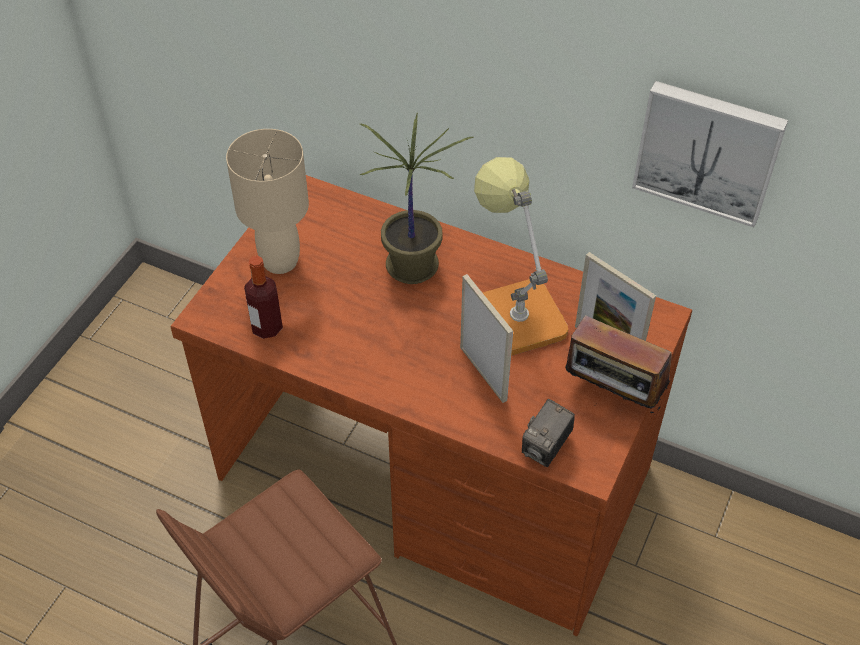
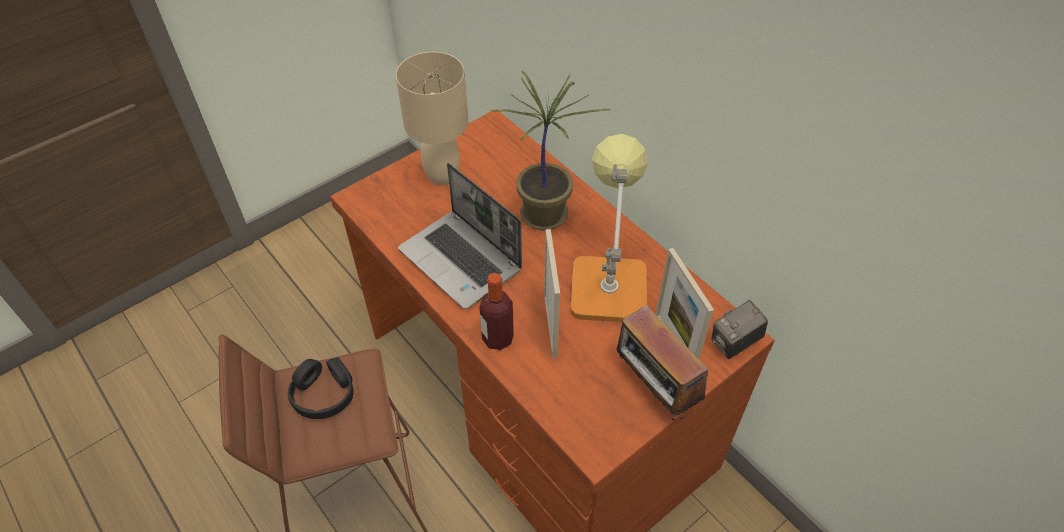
camera: 25 degrees right, 0 degrees up
bottle [244,256,283,339] -> bottle moved to [479,273,514,350]
camera [522,399,575,467] -> camera moved to [711,300,768,359]
picture [632,81,788,227] -> none
none -> black headphones [288,357,353,419]
none -> laptop [398,163,522,309]

